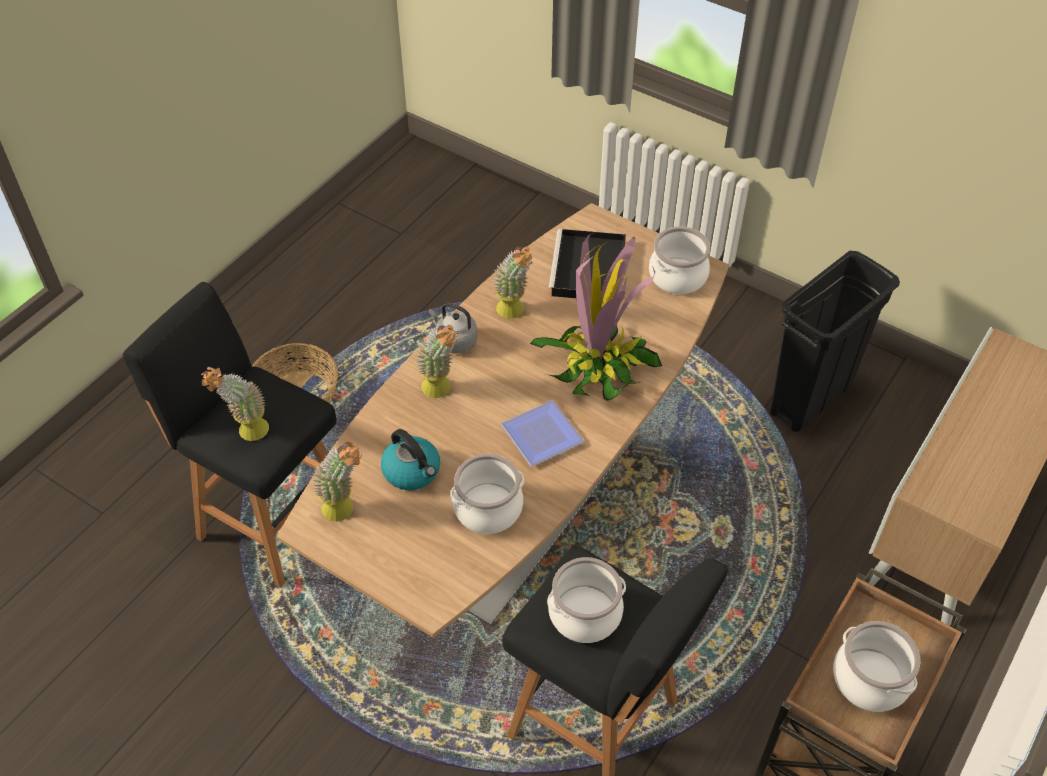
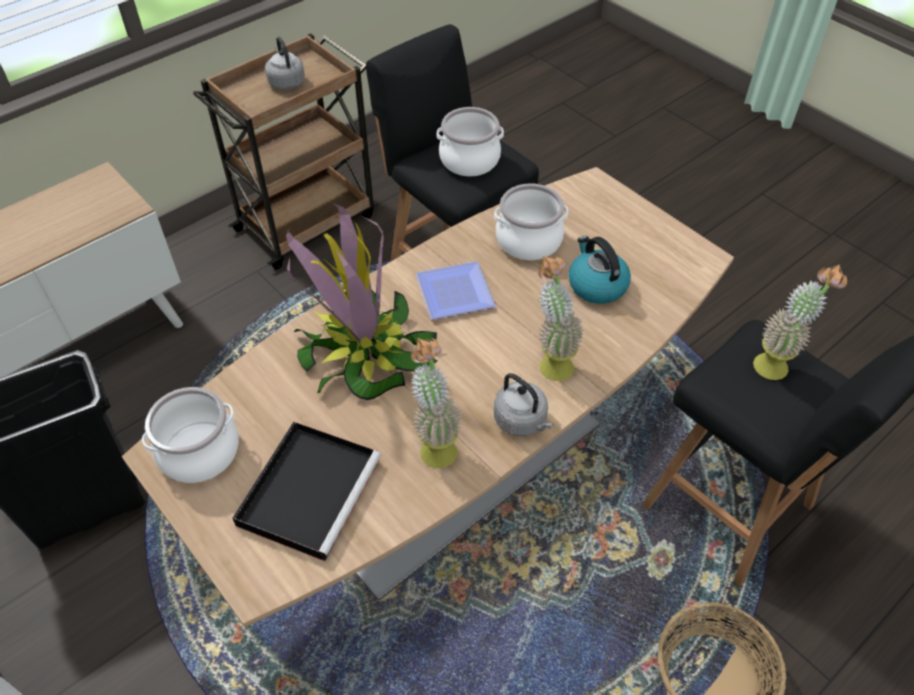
camera: 165 degrees left, 0 degrees up
potted plant [312,442,362,522] -> none
cooking pot [833,621,920,712] -> grey kettle [265,37,305,90]

